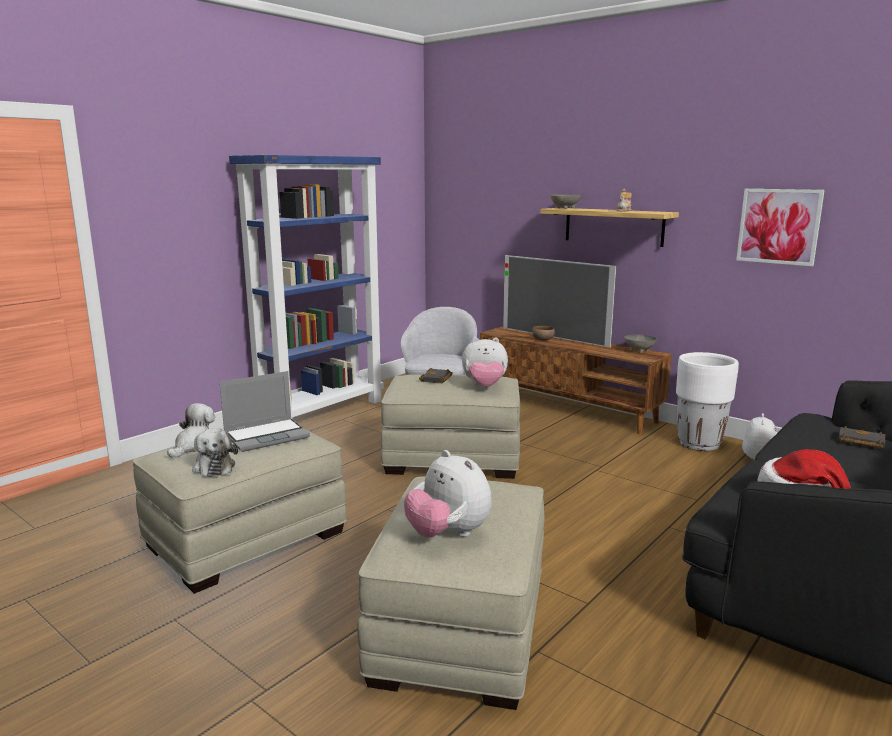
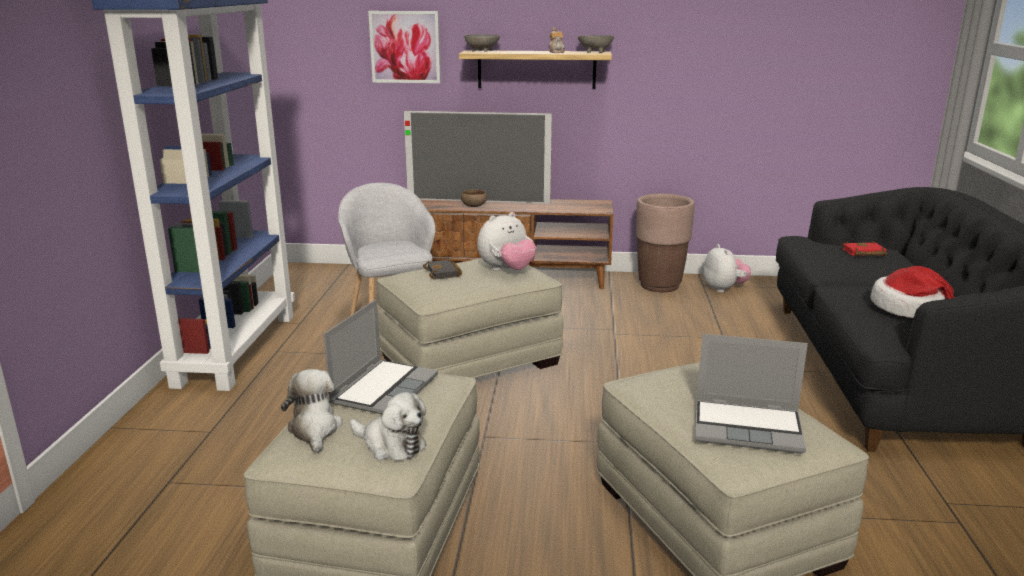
camera: 35 degrees left, 5 degrees up
plush toy [404,450,492,537] -> laptop [695,334,808,454]
grey bowl [624,335,657,353] -> grey bowl moved to [578,35,614,53]
white planter [676,352,739,451] -> brown planter [636,194,694,292]
picture [736,189,825,266] -> picture moved to [368,11,441,83]
black book [838,426,885,450] -> red book [842,241,887,257]

